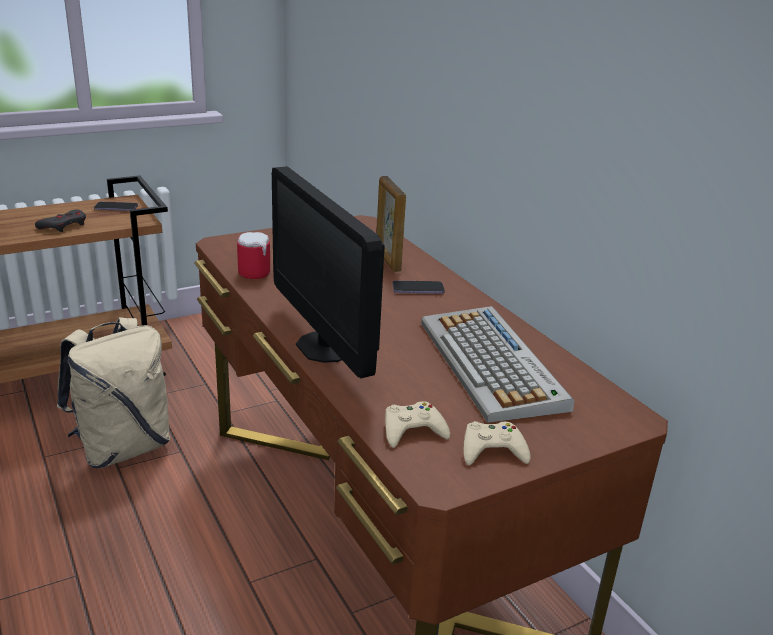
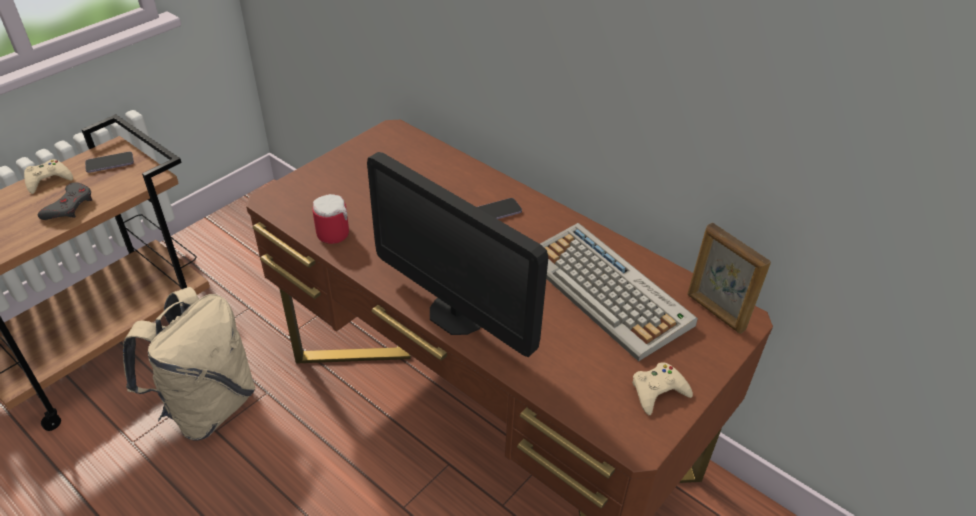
camera: 20 degrees left, 15 degrees up
picture frame [376,176,406,272] -> picture frame moved to [687,223,771,334]
beige game controller [385,401,450,448] -> beige game controller moved to [24,159,73,194]

